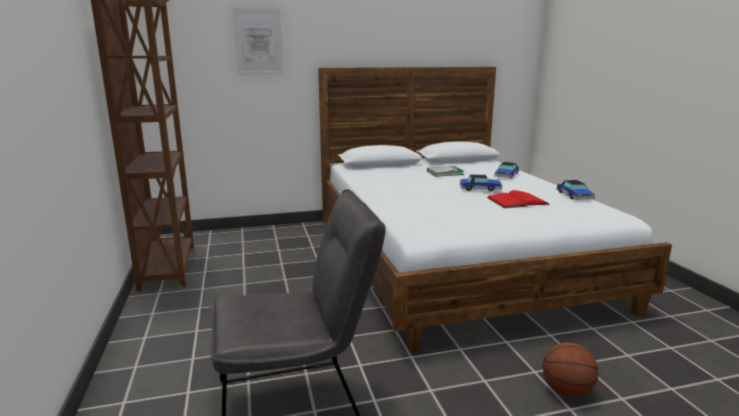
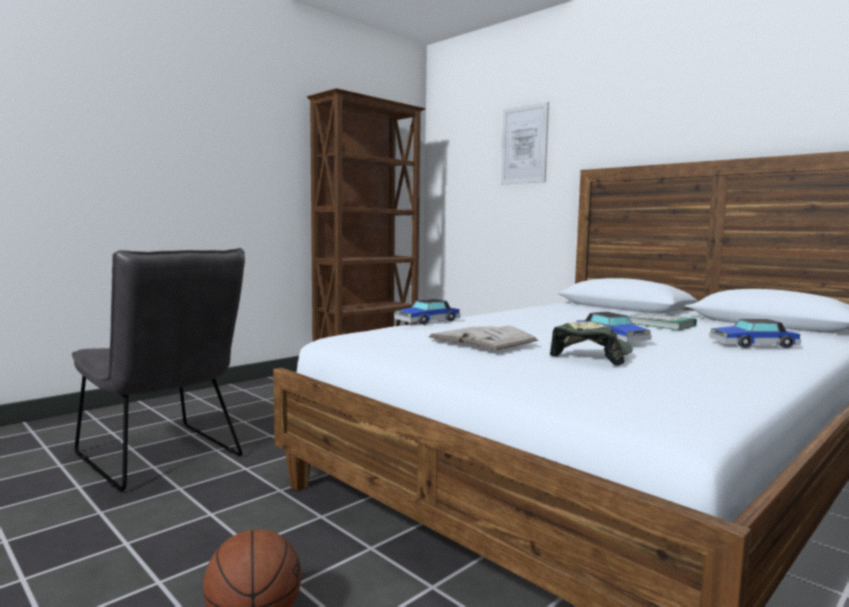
camera: 60 degrees right, 10 degrees down
red book [487,190,550,208] -> cap [550,321,633,366]
toy car [556,180,595,200] -> toy car moved to [395,299,460,325]
none -> white book [428,326,538,350]

